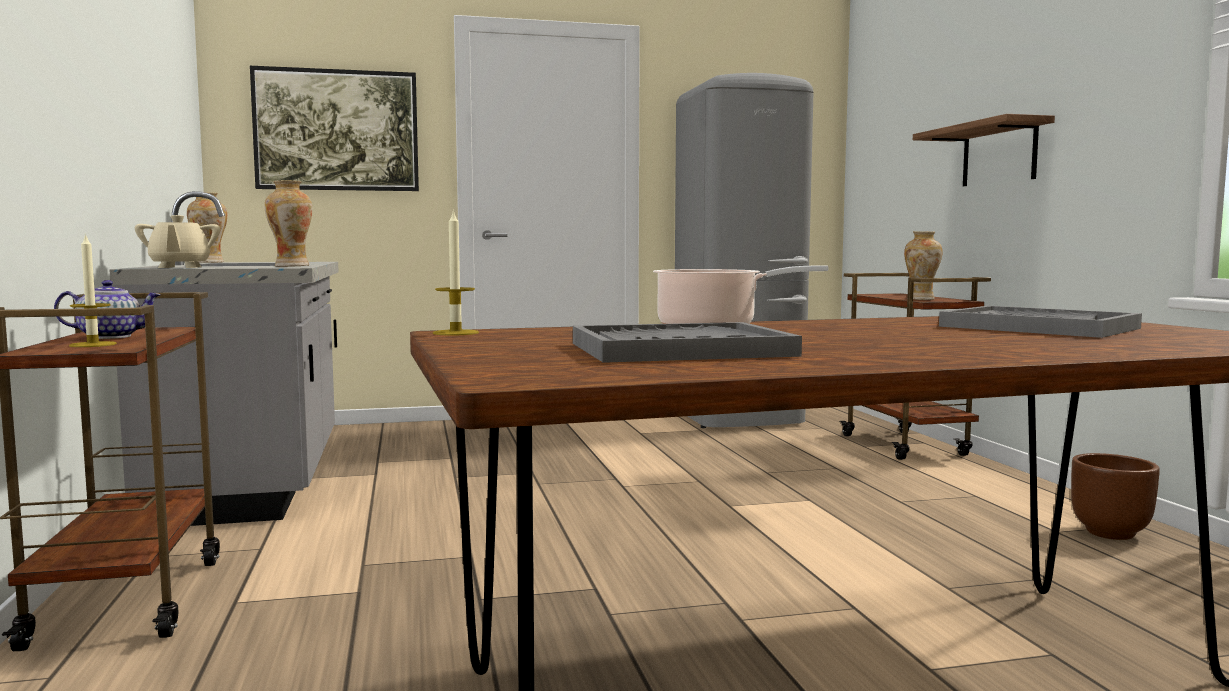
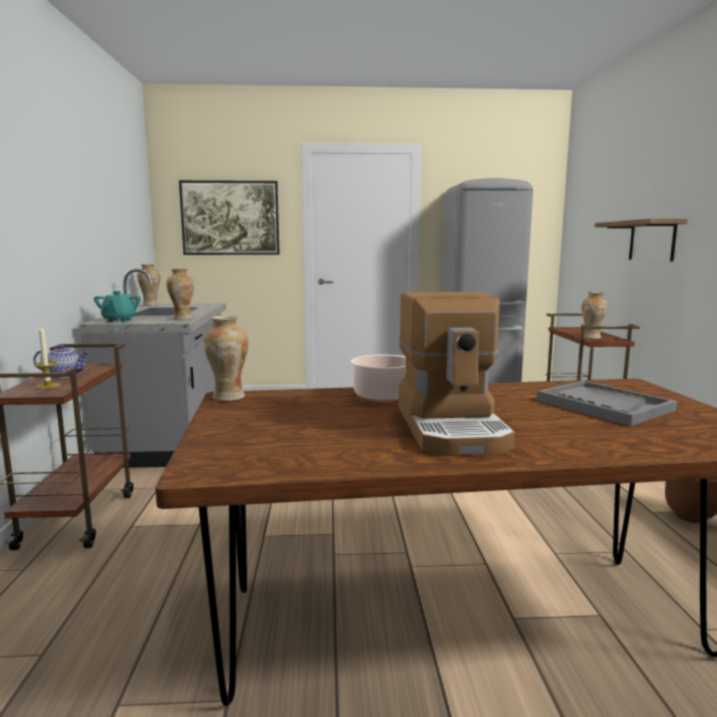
camera: 10 degrees right, 5 degrees up
beige teapot [135,215,220,268] -> turquoise teapot [94,291,141,322]
candle [433,209,479,336] -> vase [204,315,249,401]
grey tray [573,322,802,363] -> none
none -> coffee machine [398,292,515,456]

